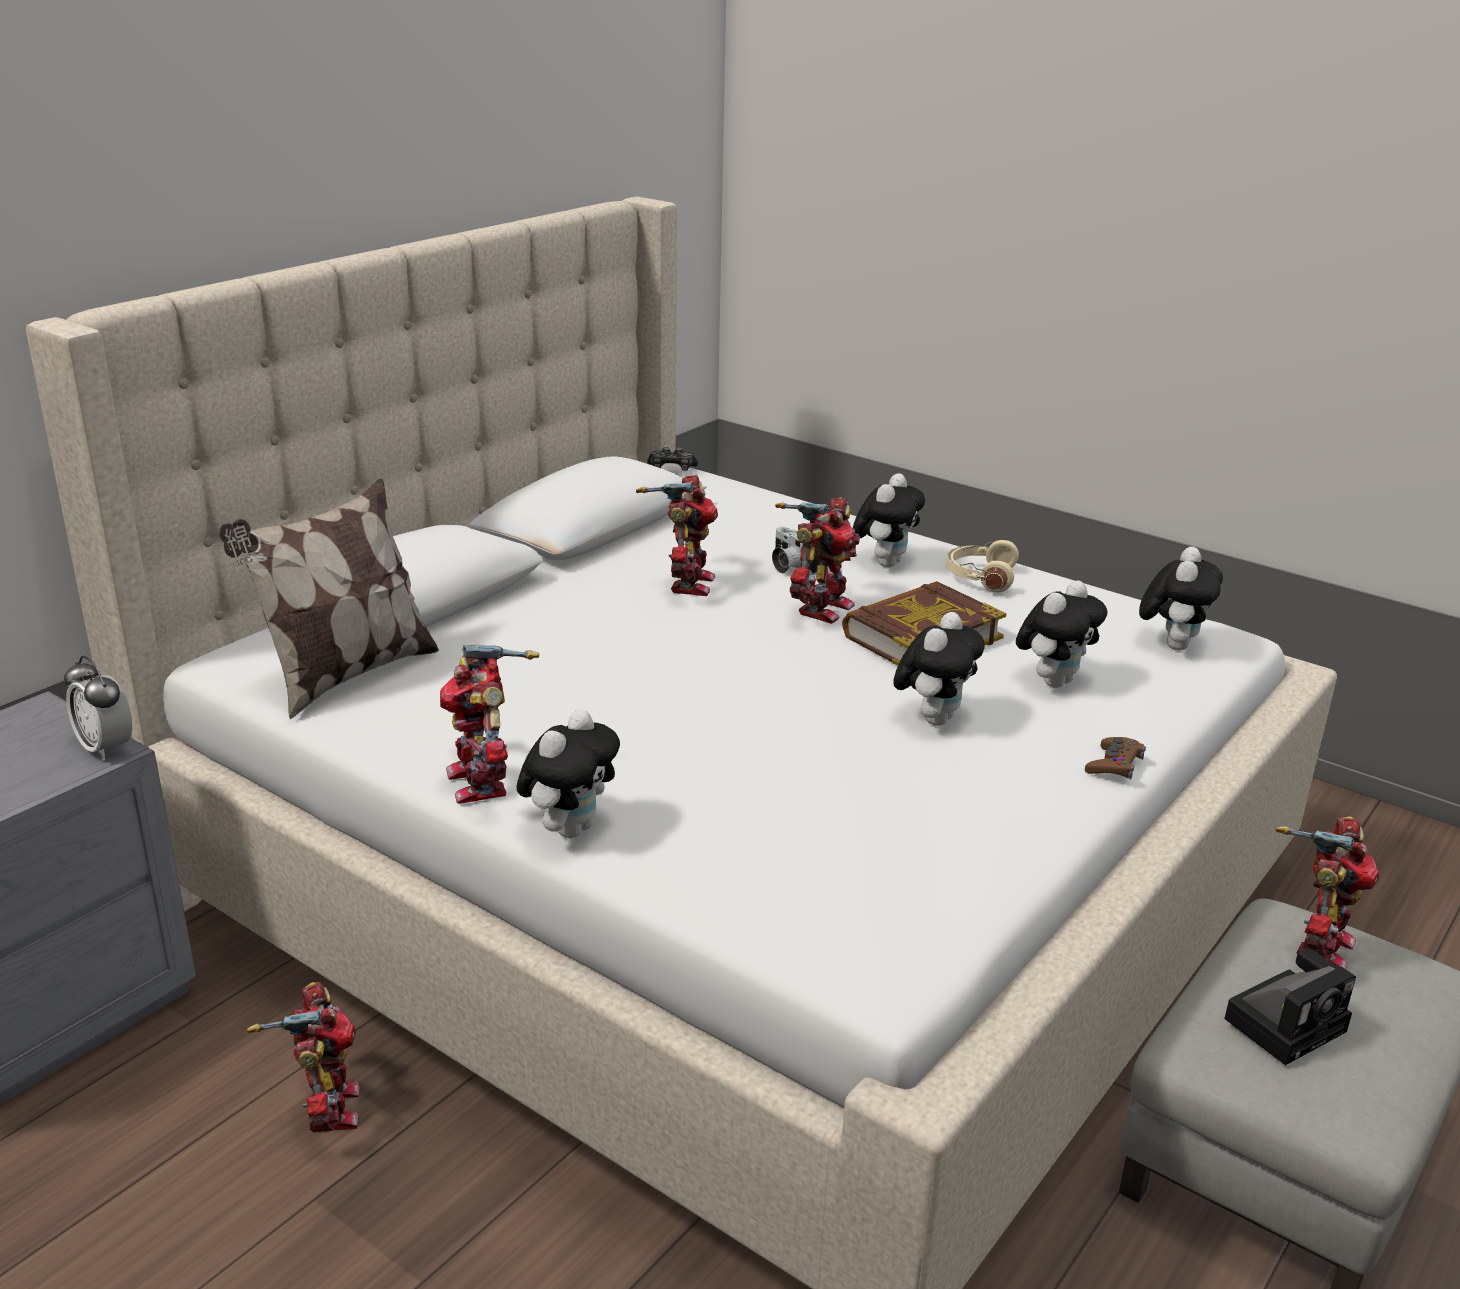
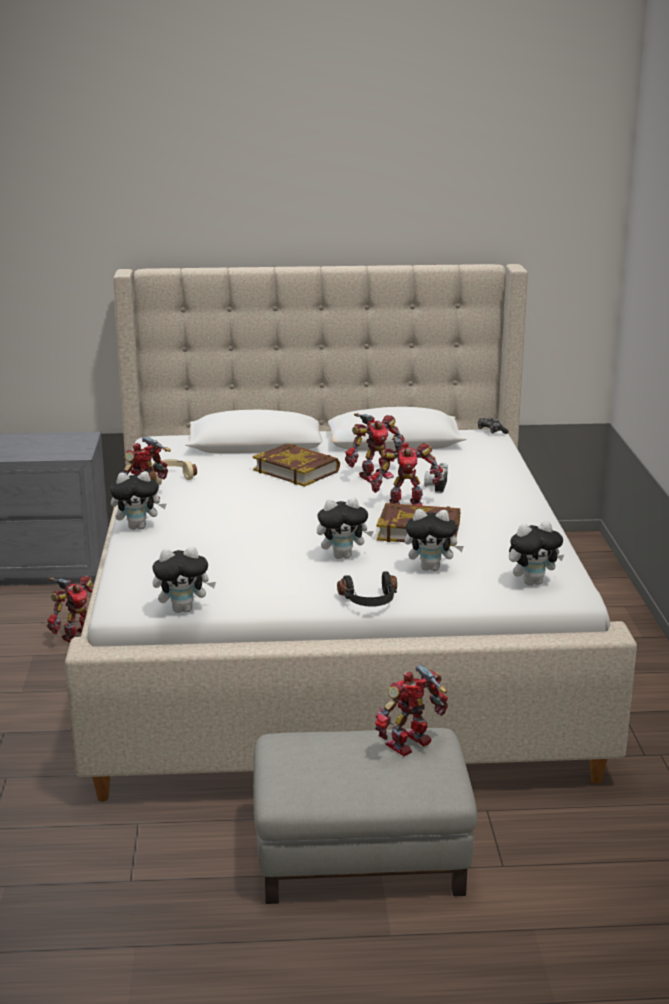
camera: 50 degrees right, 5 degrees down
alarm clock [64,656,132,760] -> none
pillow [219,479,439,719] -> none
plush toy [853,473,925,567] -> plush toy moved to [153,546,216,613]
beige headphones [946,540,1019,592] -> beige headphones moved to [149,459,197,485]
brown game controller [1085,737,1146,780] -> black headphones [337,572,397,607]
camera [1224,948,1356,1065] -> none
toy robot [1275,816,1379,969] -> toy robot turned 150 degrees clockwise [375,664,448,756]
none -> book [253,443,340,487]

